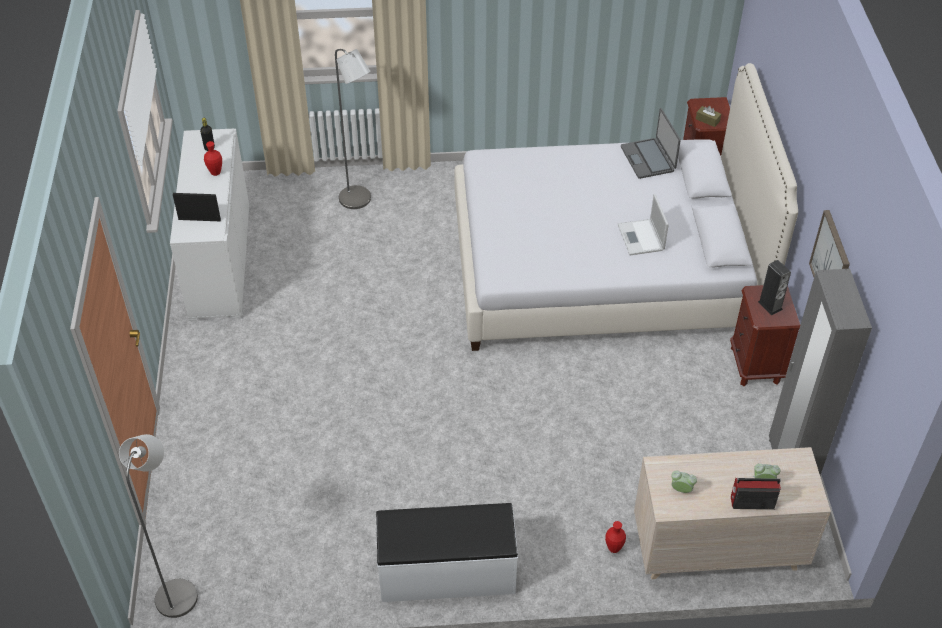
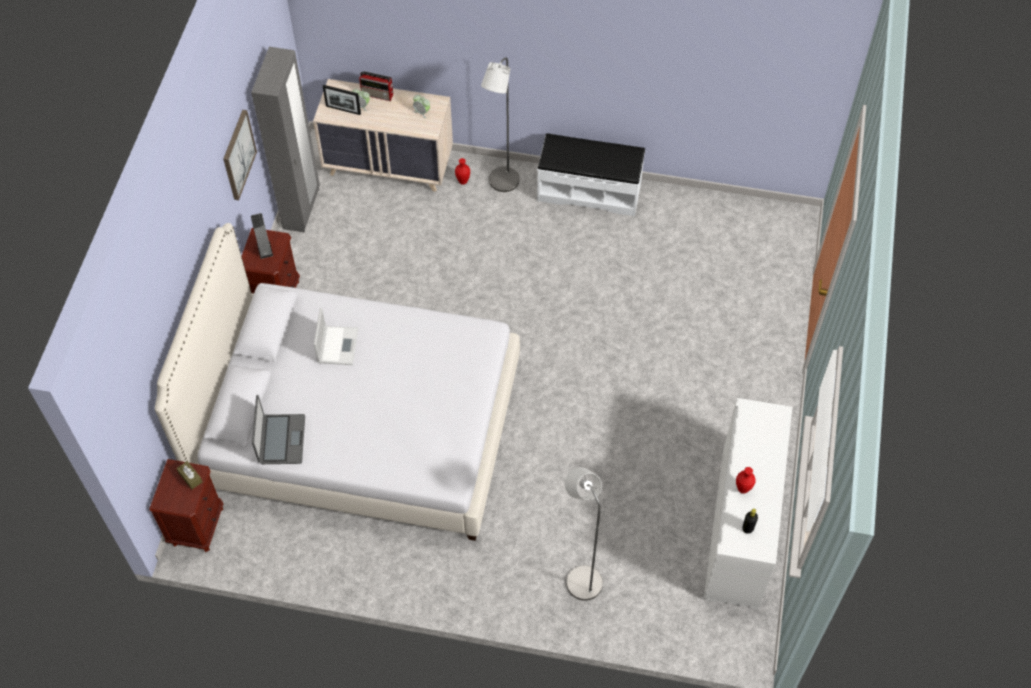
camera: 165 degrees left, 10 degrees up
grey floor lamp [119,434,198,618] -> grey floor lamp moved to [481,58,519,192]
picture frame [173,193,221,221] -> picture frame moved to [323,85,361,115]

